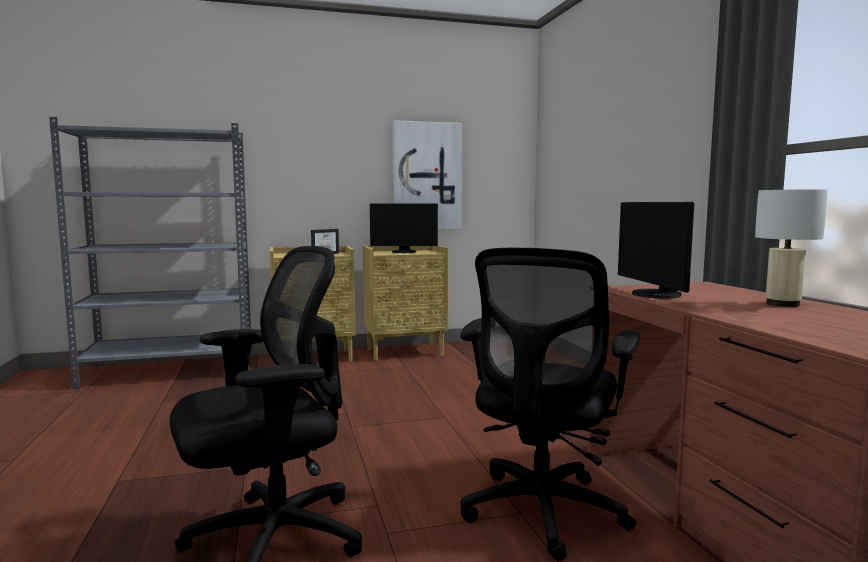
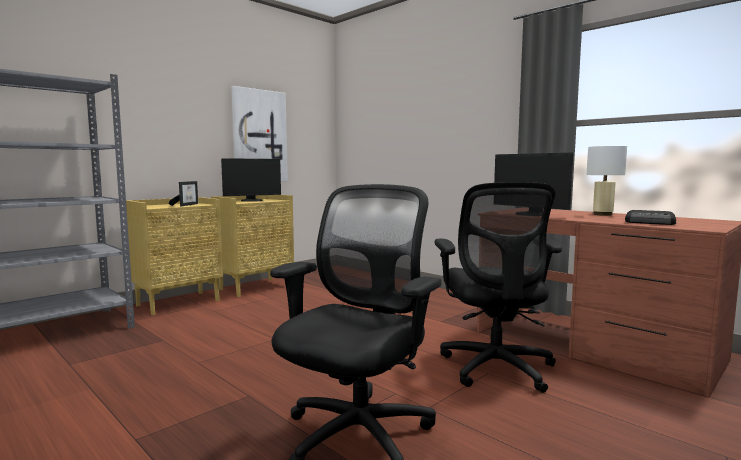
camera: 30 degrees left, 0 degrees up
none -> radio [625,210,676,225]

